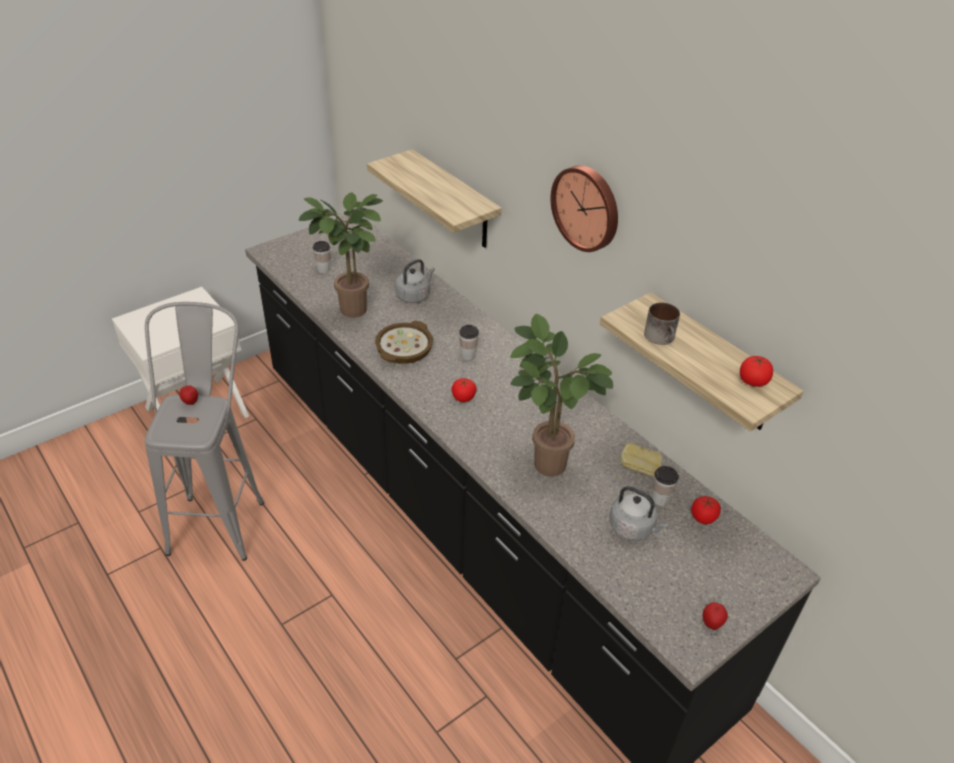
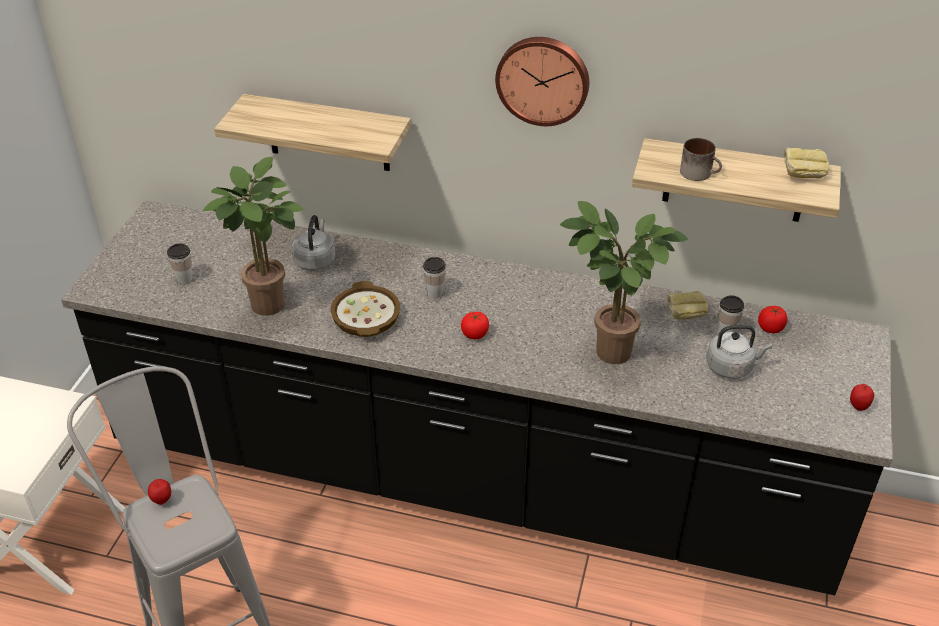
camera: 35 degrees left, 0 degrees up
tomato [740,356,773,387] -> bread [784,147,829,178]

